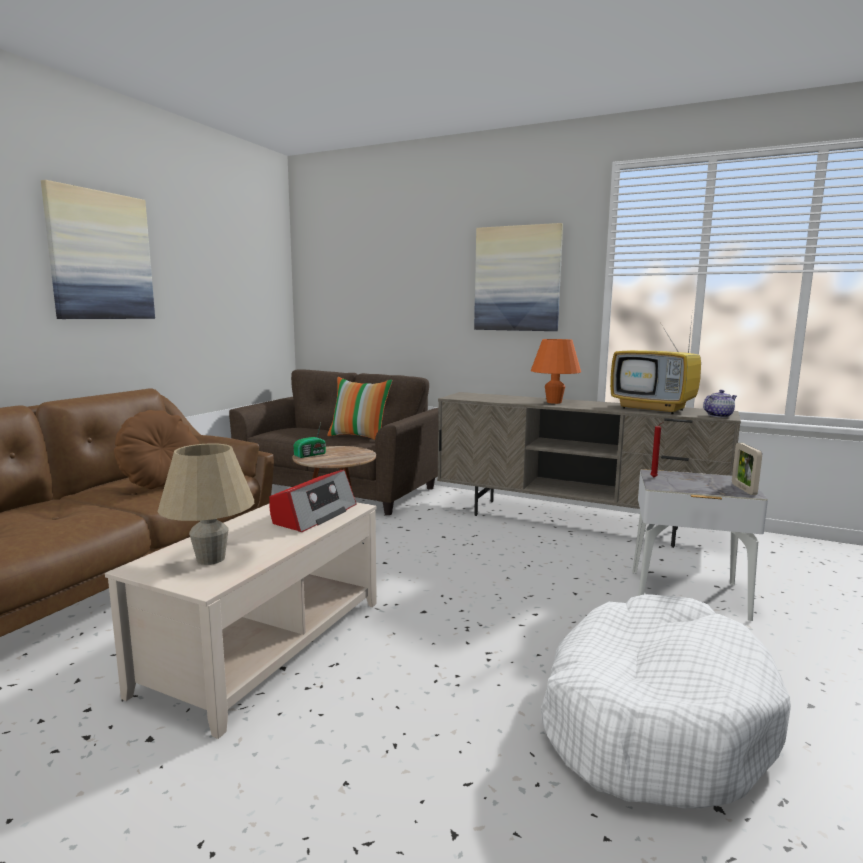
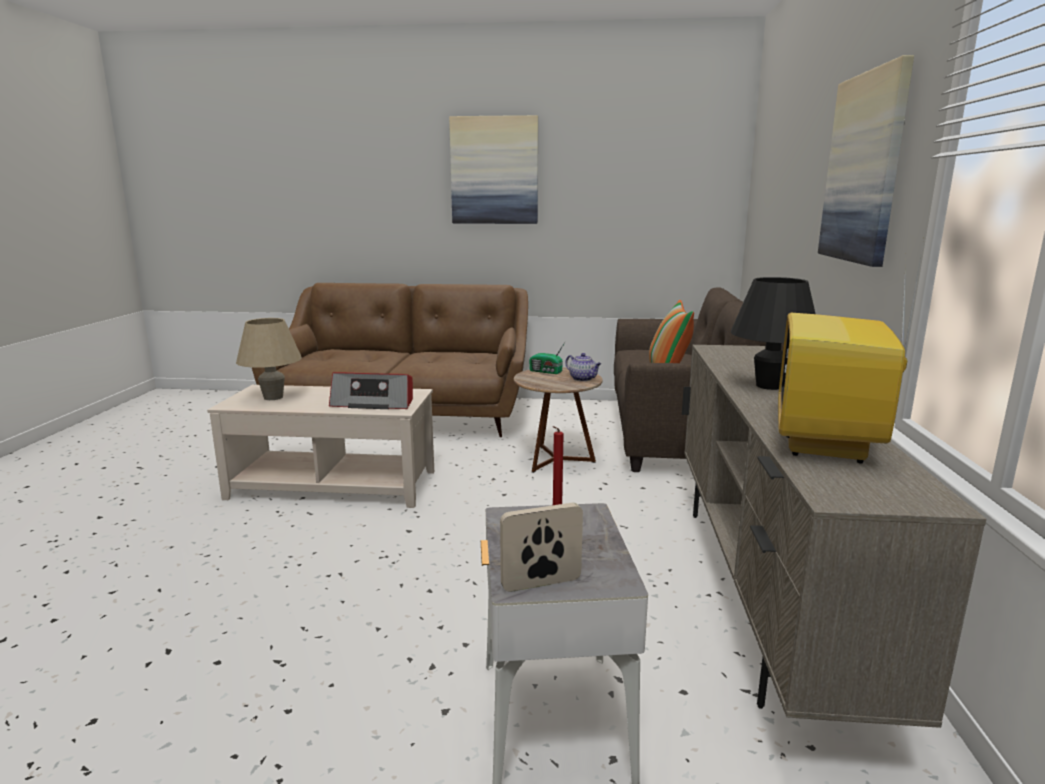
camera: 70 degrees right, 5 degrees up
brown pillow [114,410,199,489] -> none
orange table lamp [531,339,581,404] -> black table lamp [731,277,816,390]
white dog bed [541,594,791,809] -> none
teapot [703,390,737,418] -> teapot moved to [566,353,601,381]

